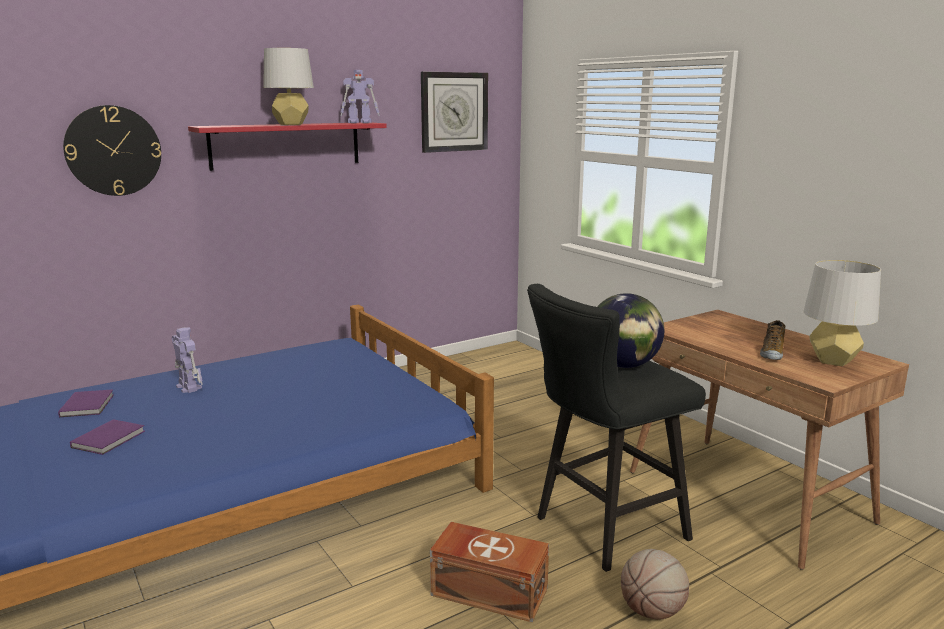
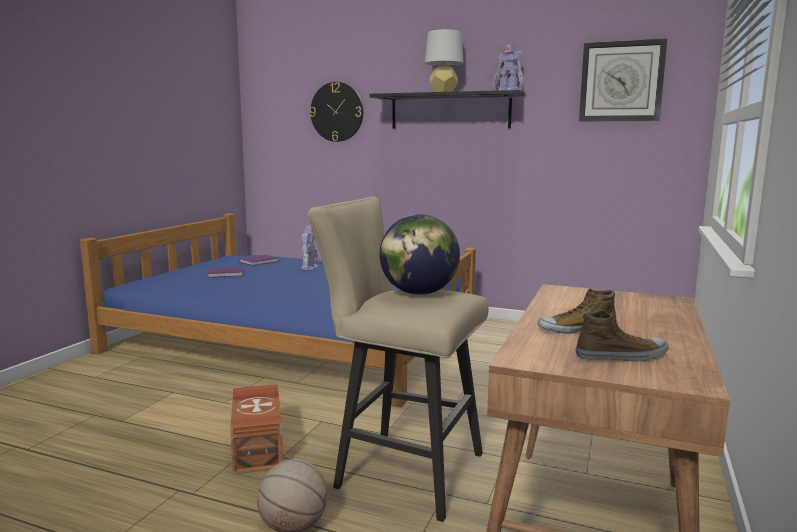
camera: 55 degrees right, 5 degrees down
red shelf [188,123,387,171] -> black shelf [370,90,525,128]
black stool [527,284,706,572] -> beige stool [308,197,489,522]
grey table lamp [804,260,881,366] -> shoe [576,310,669,361]

